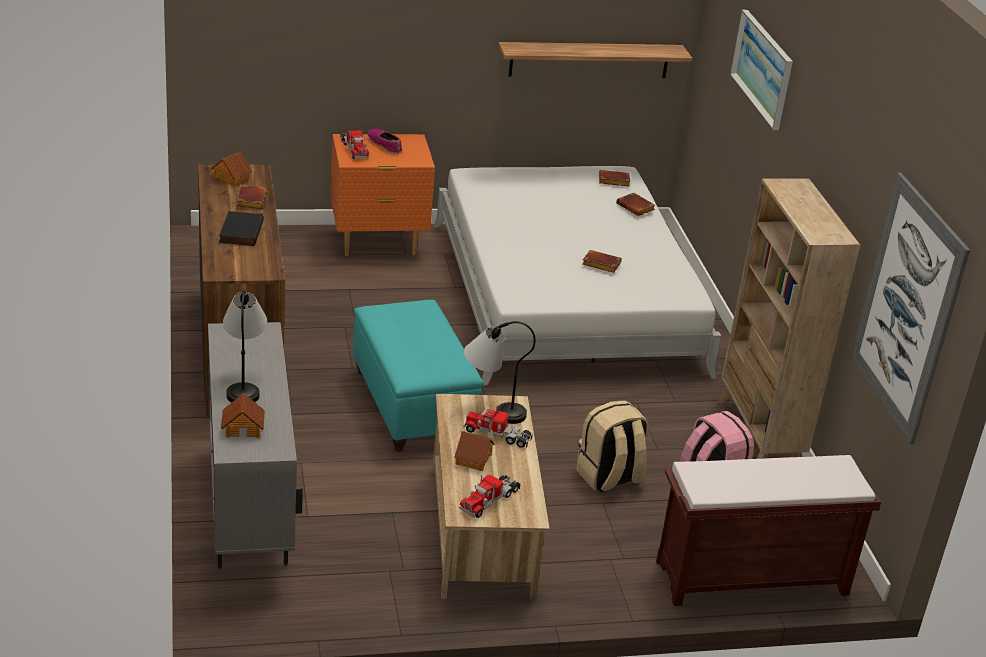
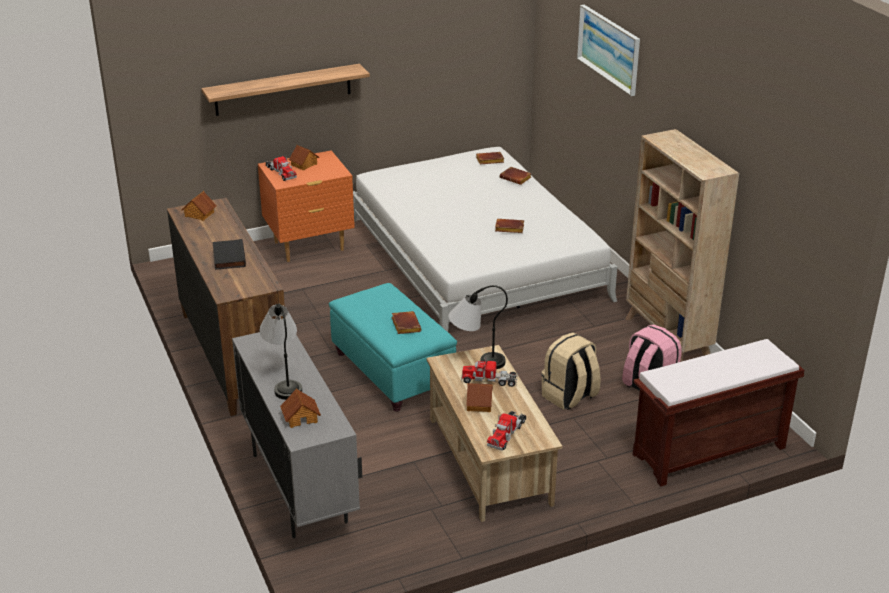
camera: 10 degrees left, 0 degrees up
brown book [236,184,268,209] -> brown book moved to [392,311,422,334]
shoe [368,128,402,154] -> toy house [289,145,320,171]
shelf [498,42,692,78] -> shelf moved to [201,64,370,116]
picture [851,172,970,444] -> none

